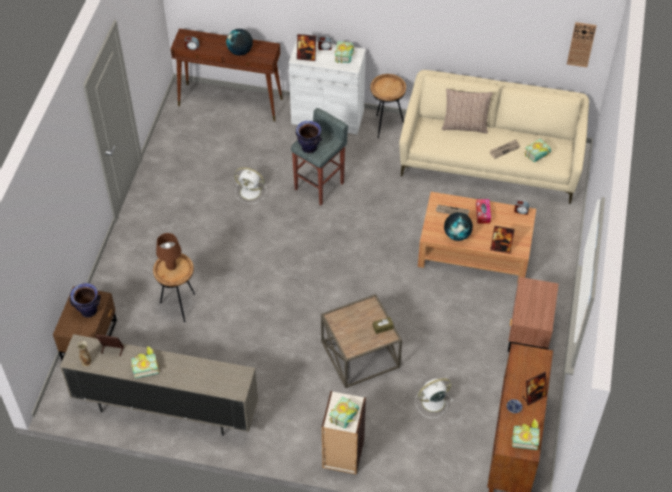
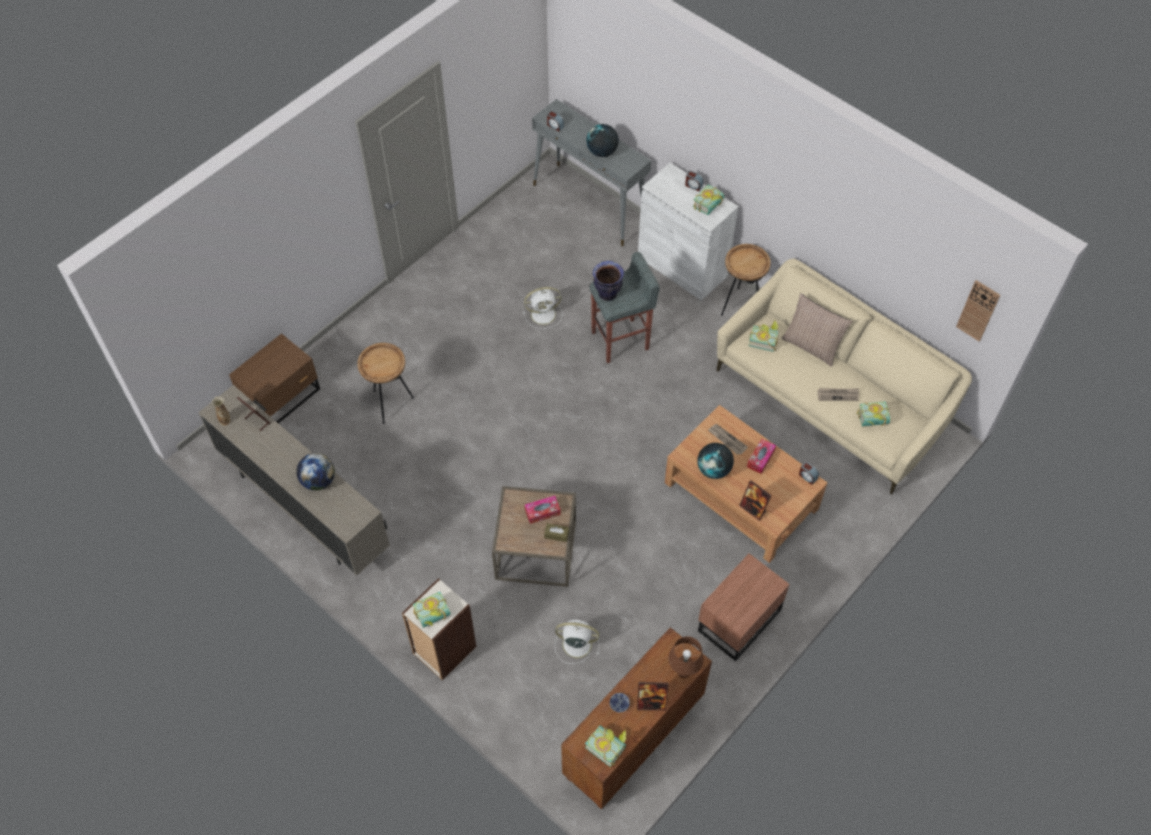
camera: 30 degrees right, 5 degrees up
vase [70,283,101,317] -> none
book [131,346,160,378] -> book moved to [749,321,779,352]
brown table lamp [156,233,181,270] -> brown table lamp moved to [668,636,704,678]
brown console table [171,29,283,121] -> grey console table [532,99,651,246]
white fan [234,167,267,204] -> white fan turned 60 degrees counterclockwise [523,287,562,329]
picture frame [297,34,316,61] -> none
none -> globe [296,453,335,491]
none -> tissue box [525,496,561,524]

